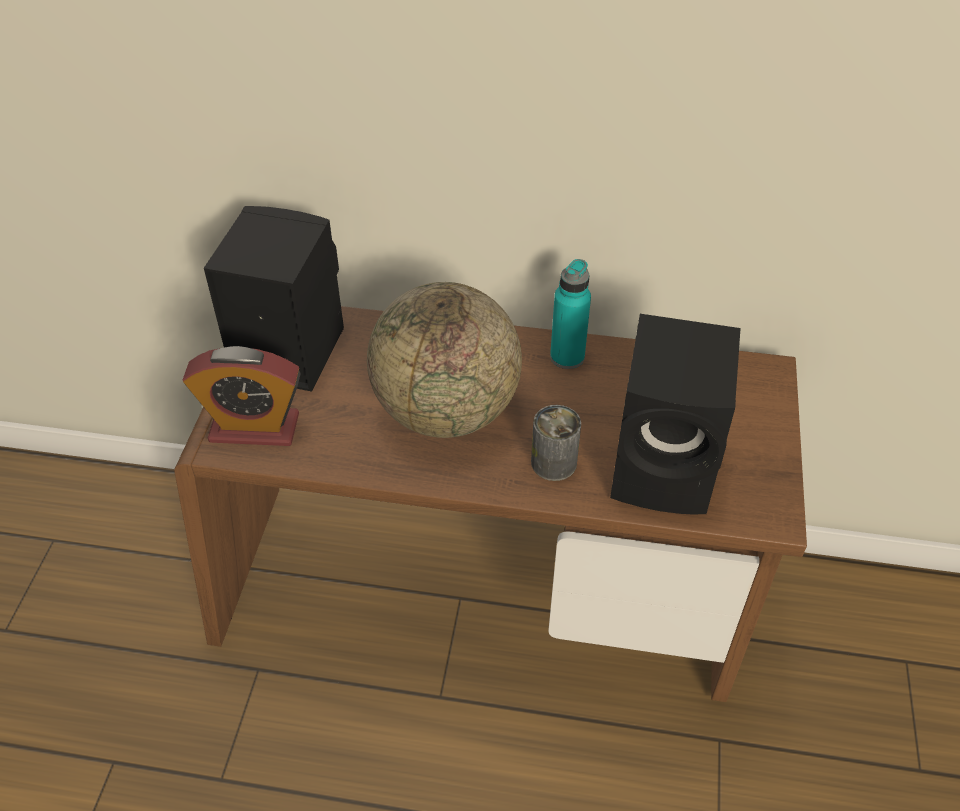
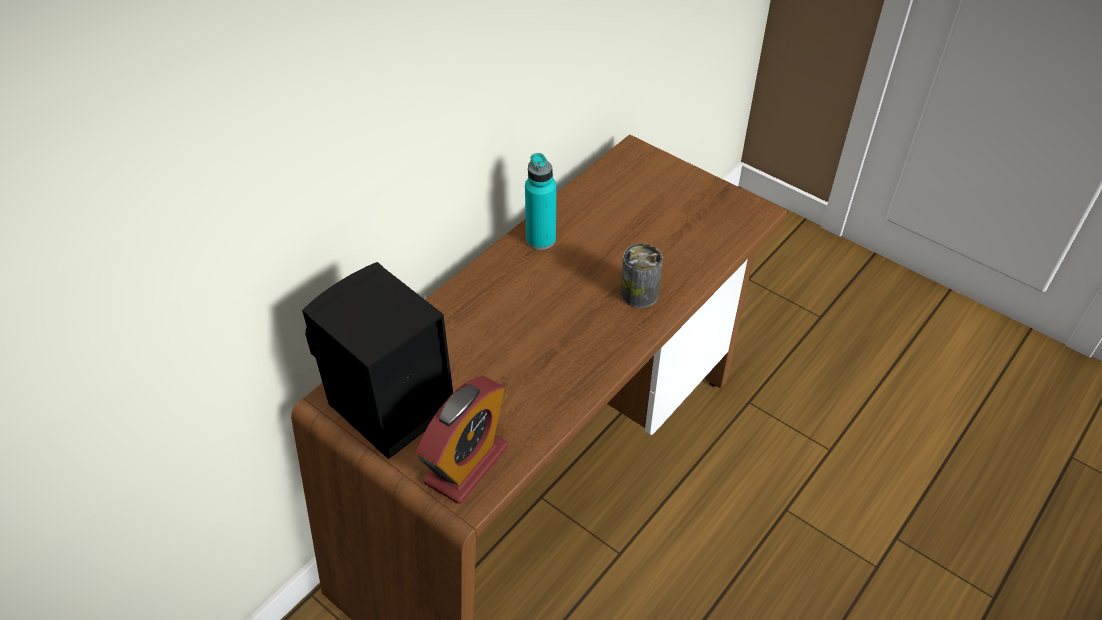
camera: 60 degrees left, 0 degrees up
globe [367,282,522,438] -> none
black speaker [610,314,741,514] -> none

